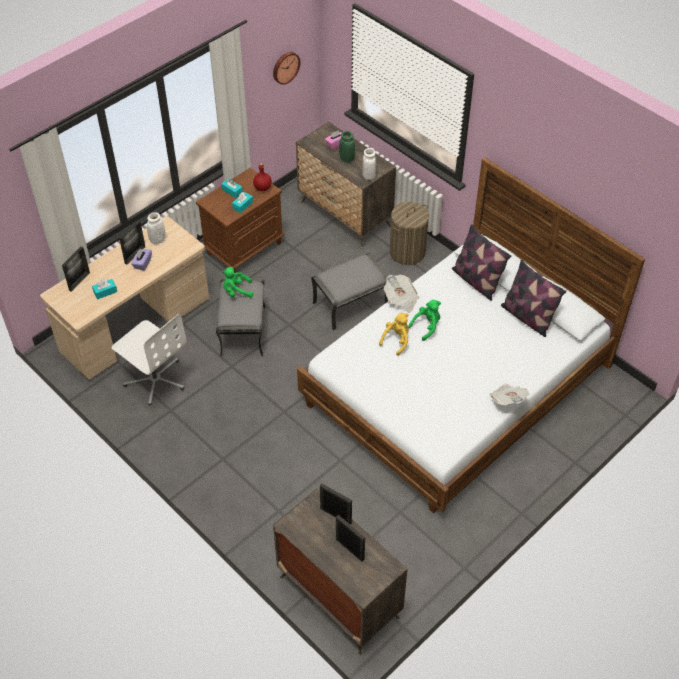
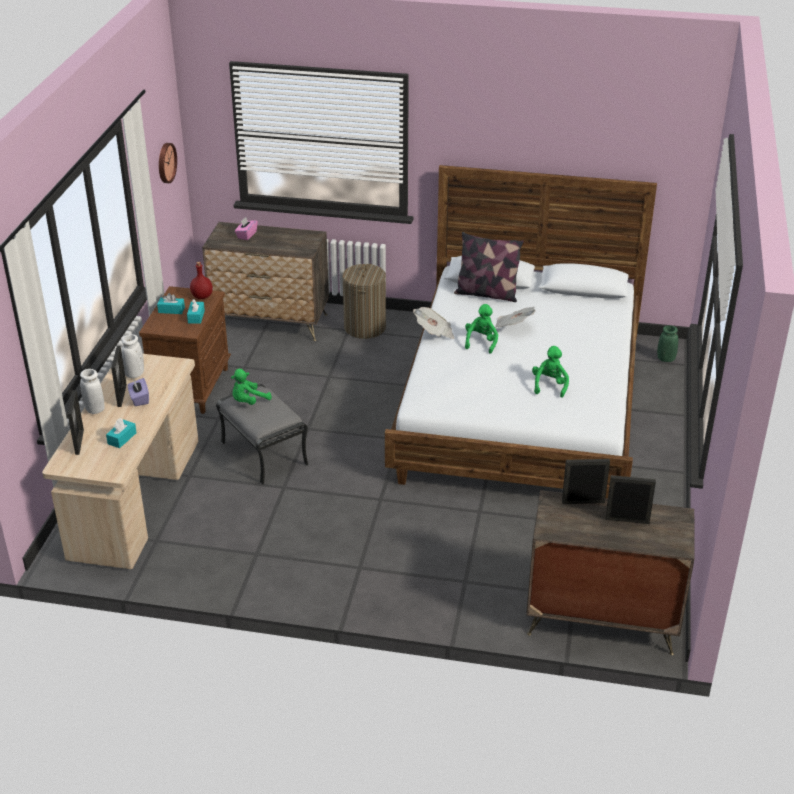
camera: 35 degrees left, 15 degrees down
white office chair [112,314,187,406] -> none
grey ottoman [311,253,388,330] -> none
green vase [339,131,355,162] -> green vase moved to [657,325,678,362]
white vase [362,148,376,180] -> white vase moved to [80,369,104,414]
yellow plush toy [379,313,409,356] -> none
newspaper [489,384,530,405] -> newspaper moved to [495,307,535,328]
pillow [501,260,567,337] -> none
none -> green plush toy [532,346,569,398]

